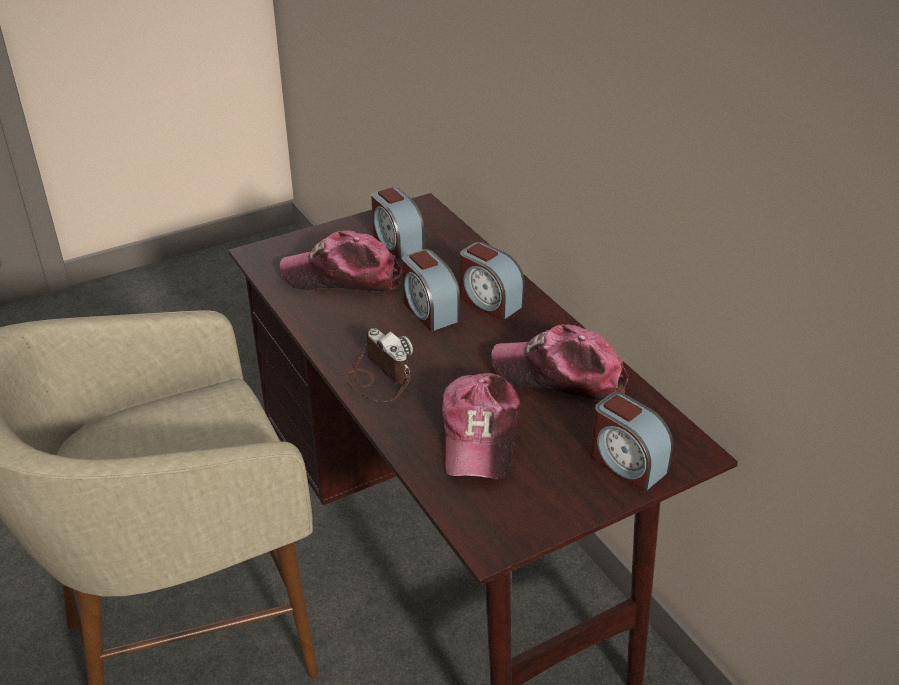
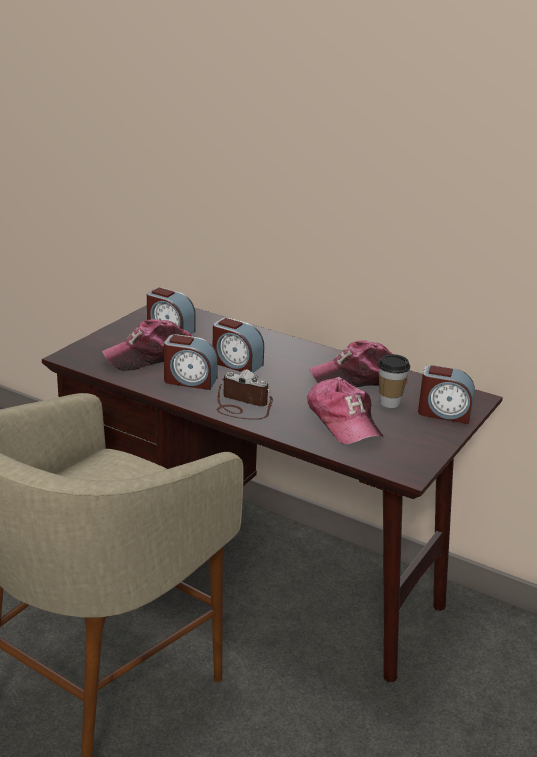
camera: 30 degrees left, 10 degrees down
alarm clock [460,242,525,320] -> alarm clock moved to [164,334,218,390]
none -> cup [378,354,410,408]

